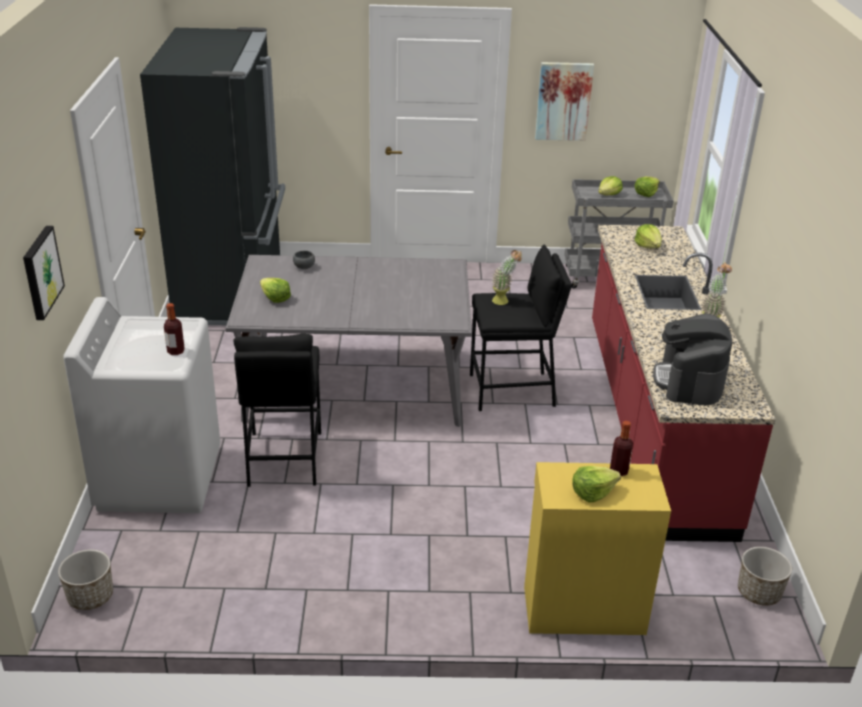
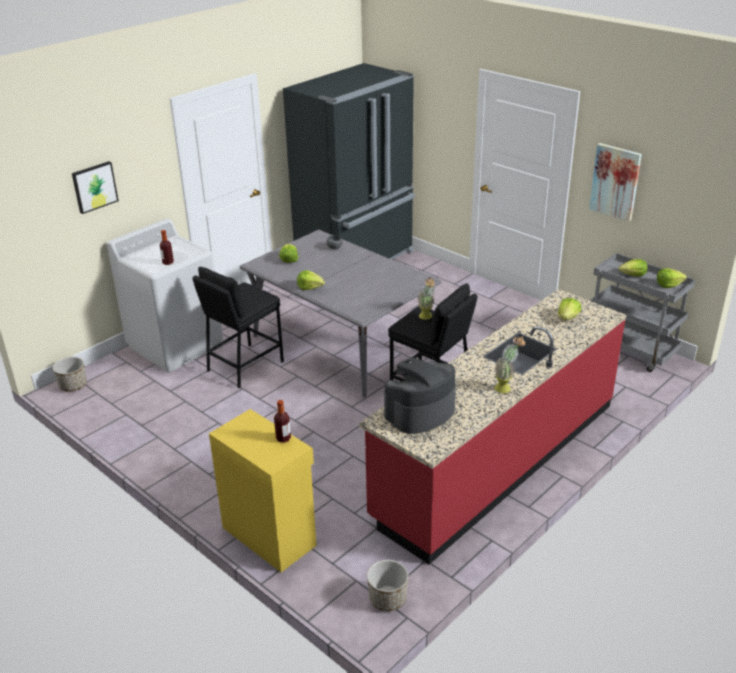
camera: 45 degrees right, 0 degrees up
lettuce [572,466,621,503] -> lettuce moved to [297,270,325,290]

